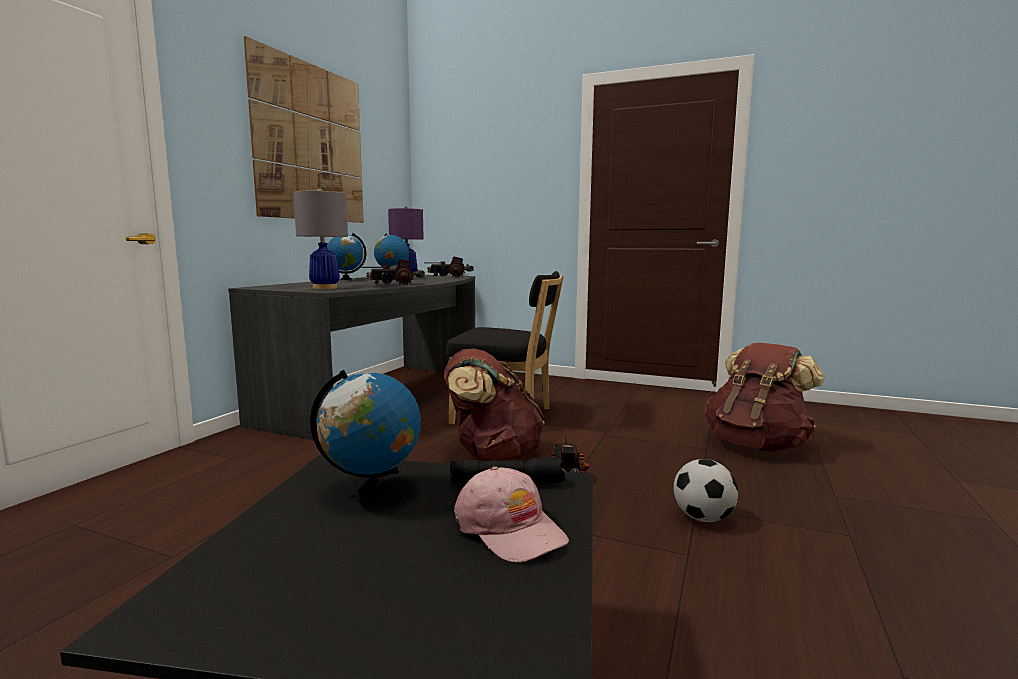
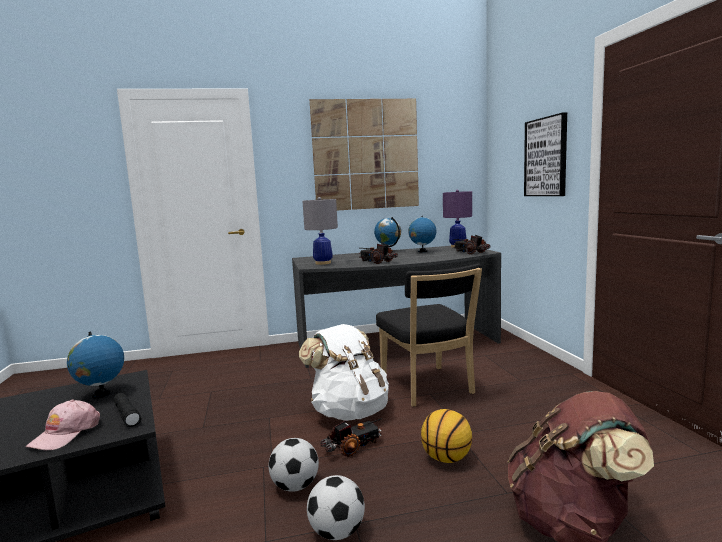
camera: 55 degrees right, 0 degrees up
brown backpack [444,349,545,461] -> white backpack [299,324,389,421]
none -> football [269,438,319,492]
none -> basketball [421,409,472,463]
none -> picture [524,112,567,196]

